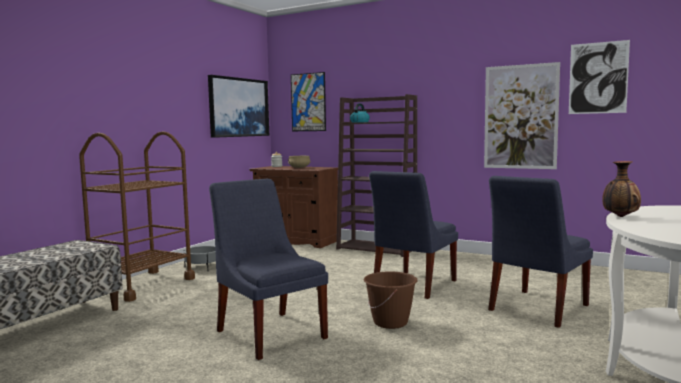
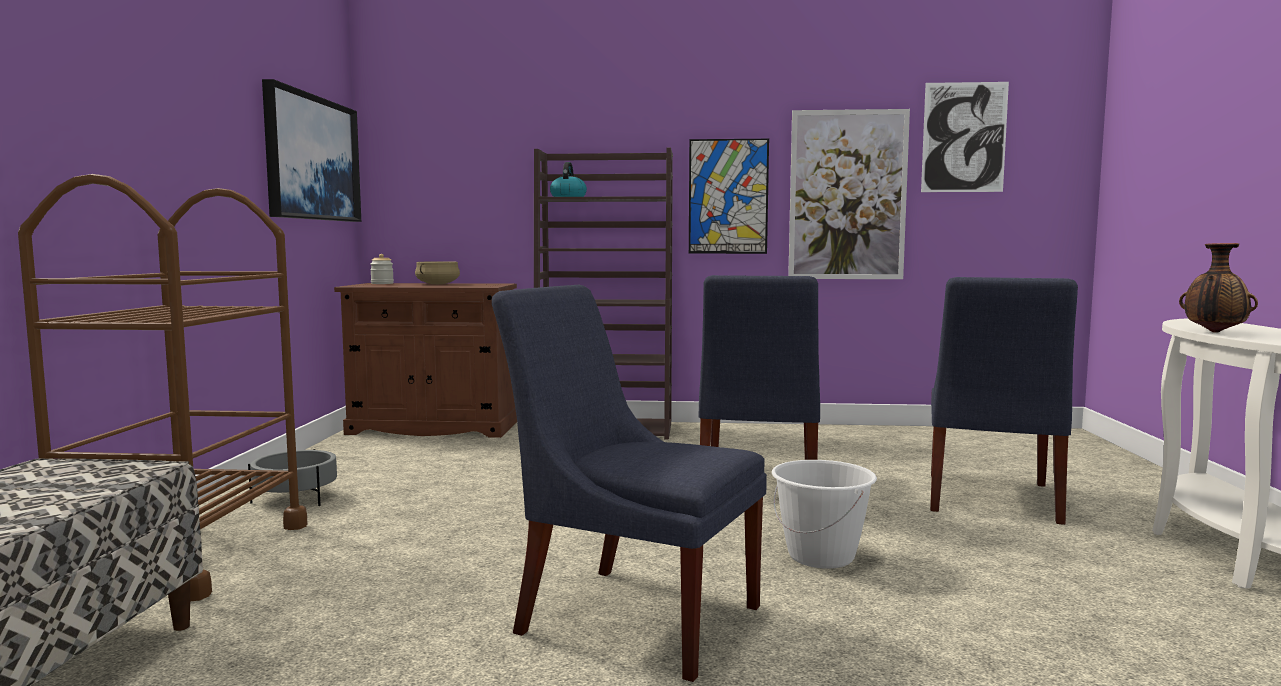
camera: 25 degrees left, 0 degrees up
picture [291,72,326,131] -> picture moved to [689,139,769,254]
brown bucket [364,272,418,329] -> white bucket [772,460,877,569]

